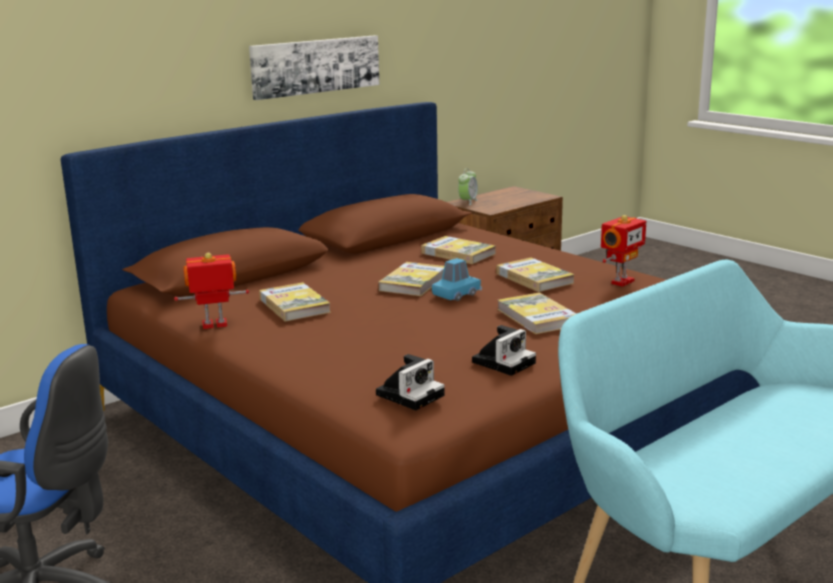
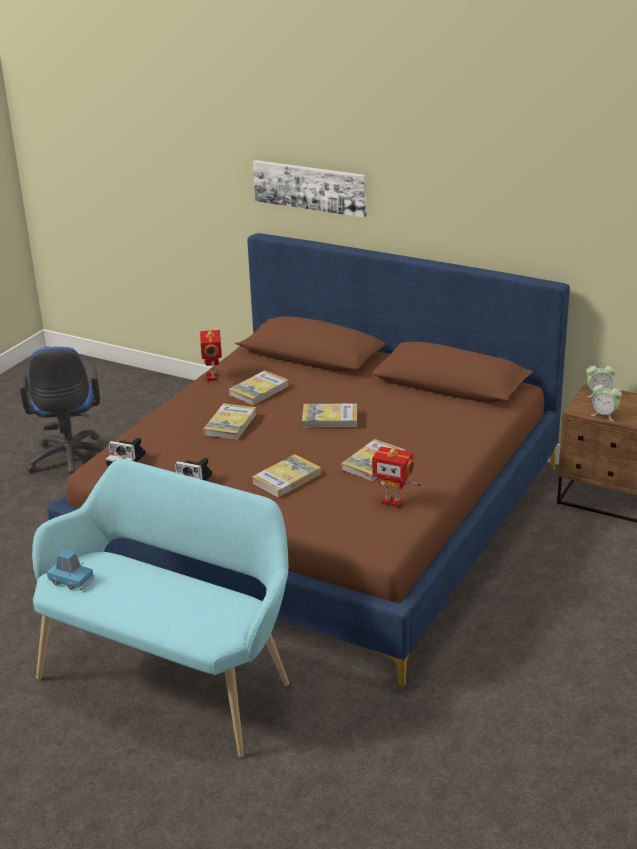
camera: 70 degrees right, 10 degrees up
toy robot [174,253,249,329] -> toy robot turned 150 degrees counterclockwise [200,330,222,381]
picture [249,36,379,100] -> picture moved to [253,160,367,218]
book [421,236,496,264] -> book moved to [203,403,256,440]
blue toy car [432,258,482,301] -> blue toy car moved to [47,550,95,591]
none -> alarm clock [591,382,622,421]

